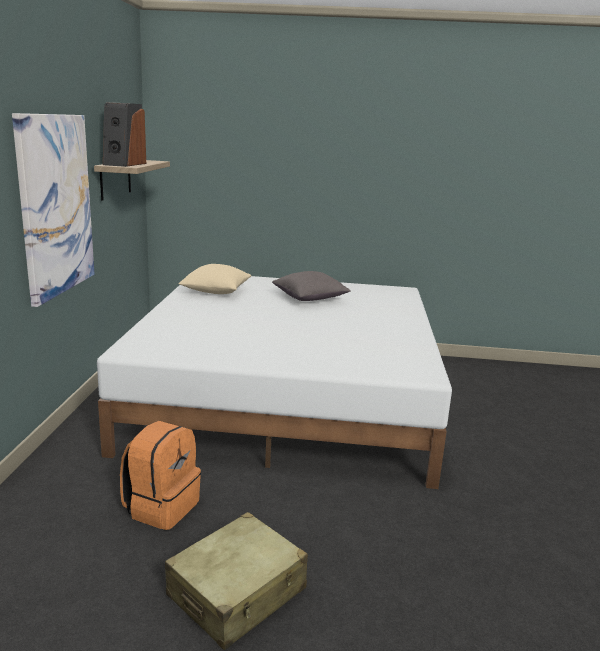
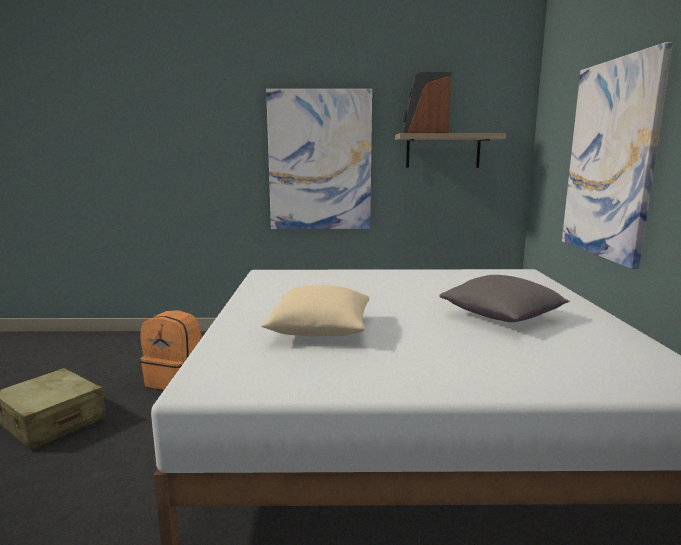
camera: 85 degrees right, 5 degrees down
beige pillow [179,264,251,294] -> beige pillow moved to [262,285,369,337]
none -> picture [562,42,673,269]

